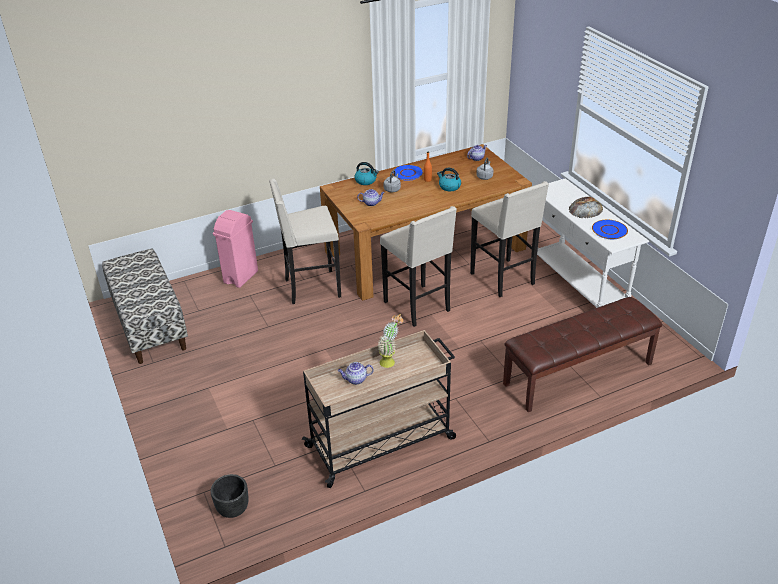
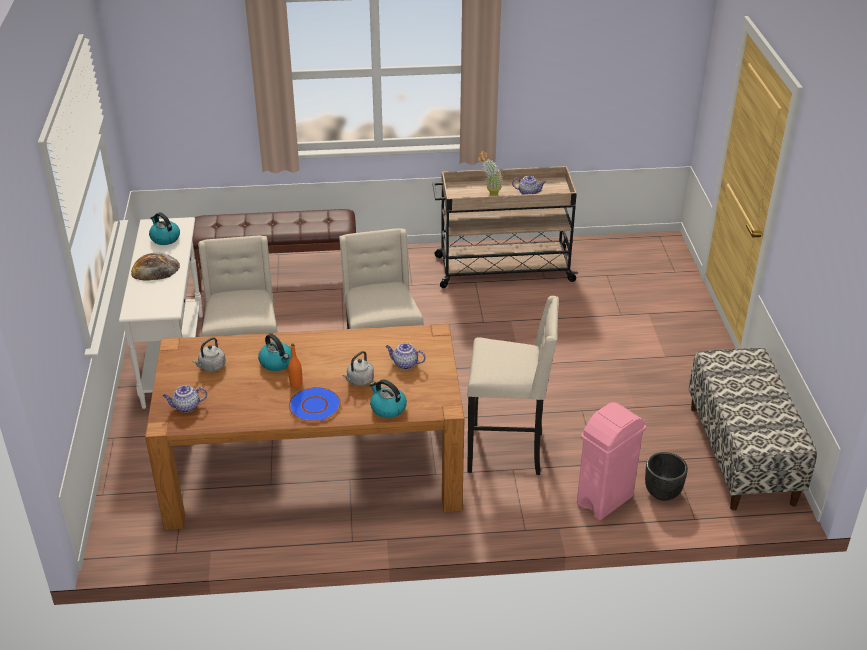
camera: 160 degrees left, 0 degrees up
black planter [211,474,249,518] -> black planter moved to [645,452,688,501]
blue plate [592,220,628,239] -> kettle [149,212,180,245]

